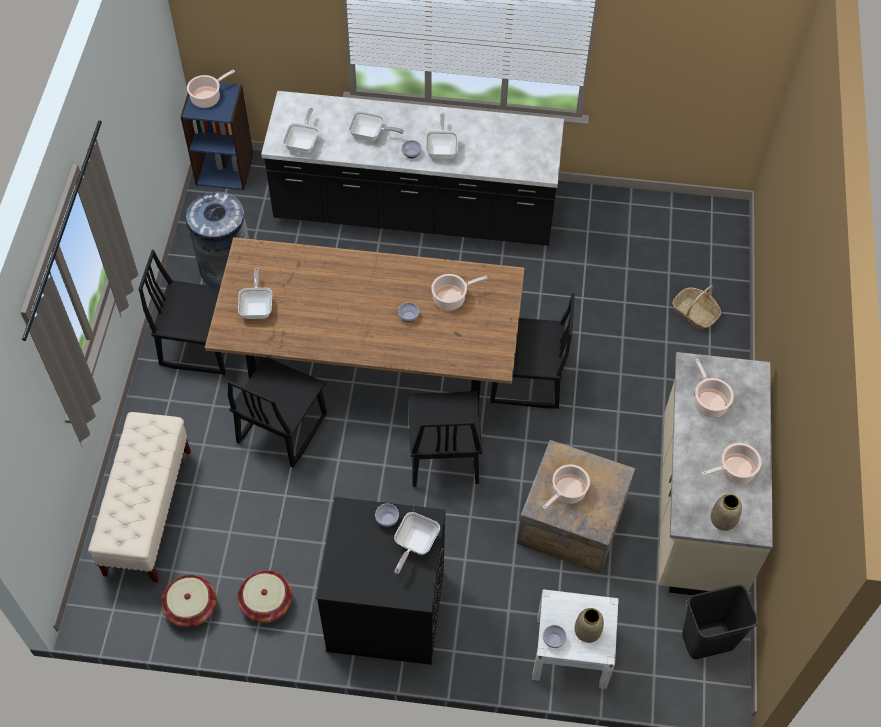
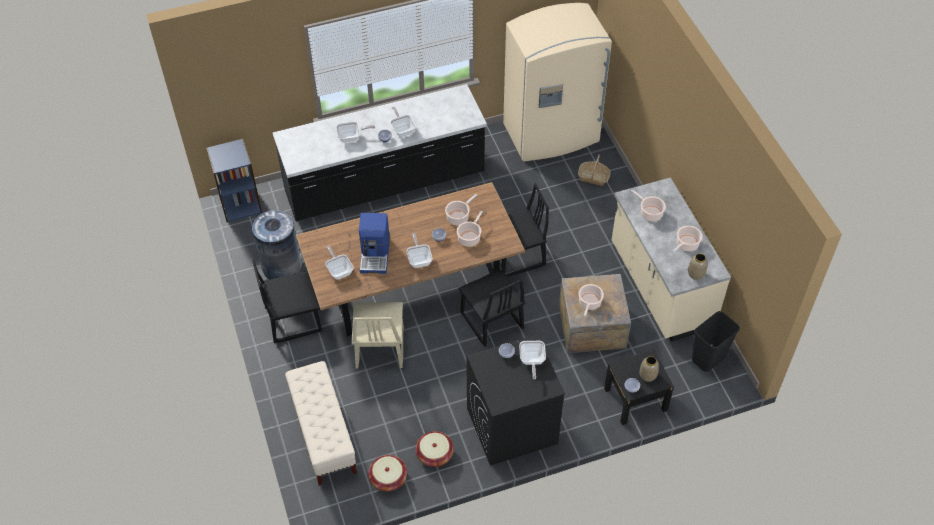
camera: 25 degrees left, 5 degrees down
cooking pot [187,69,235,108] -> cooking pot moved to [457,211,483,247]
black chair [227,357,327,468] -> beige chair [351,302,404,368]
frying pan [283,108,319,154] -> frying pan moved to [407,233,432,268]
white nightstand [532,589,619,689] -> black nightstand [604,350,674,425]
none -> coffee machine [359,213,390,274]
none -> beige fridge [503,3,612,162]

